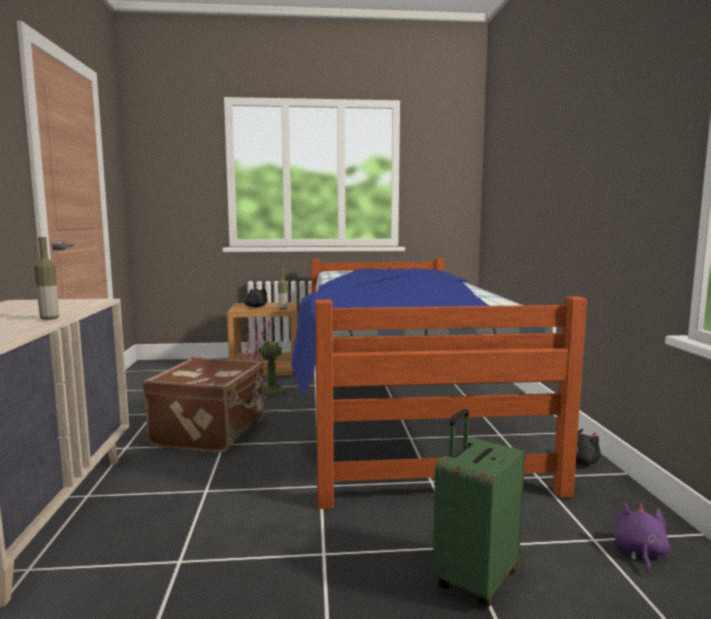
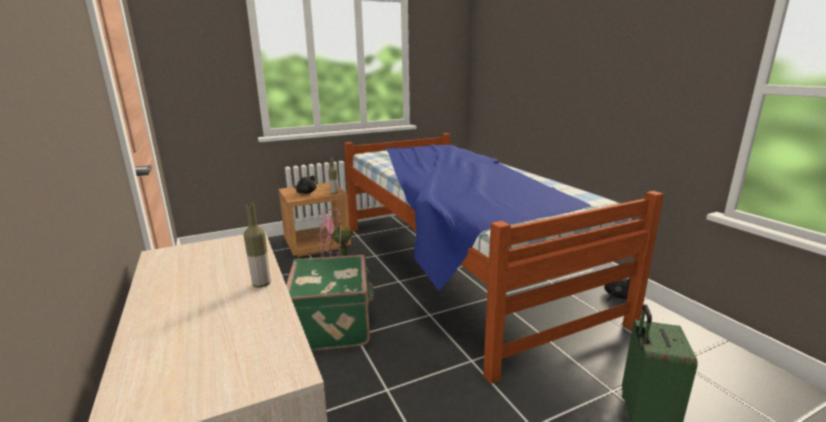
camera: 20 degrees left, 10 degrees up
brown suitcase [142,357,264,453] -> green suitcase [286,255,374,351]
purple plush toy [614,503,670,573] -> none

